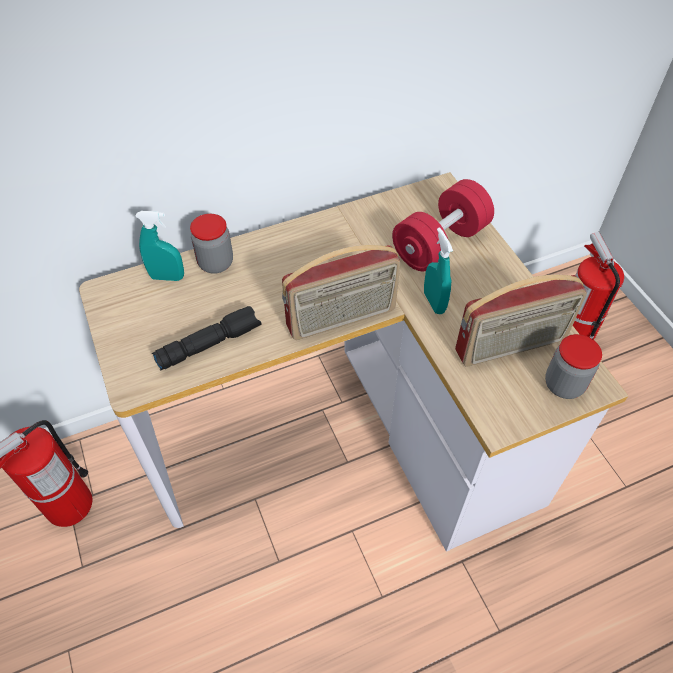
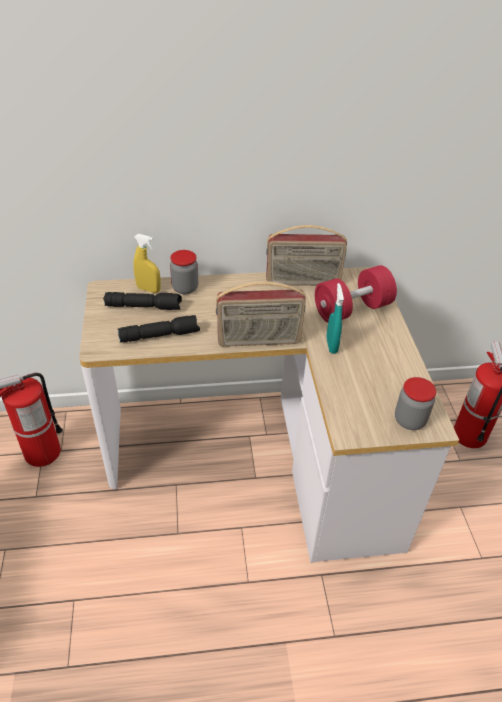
camera: 15 degrees right, 10 degrees down
turquoise spray bottle [135,211,184,281] -> yellow spray bottle [133,234,161,293]
radio [455,275,587,366] -> radio moved to [266,225,347,286]
none -> black flashlight [103,292,182,310]

